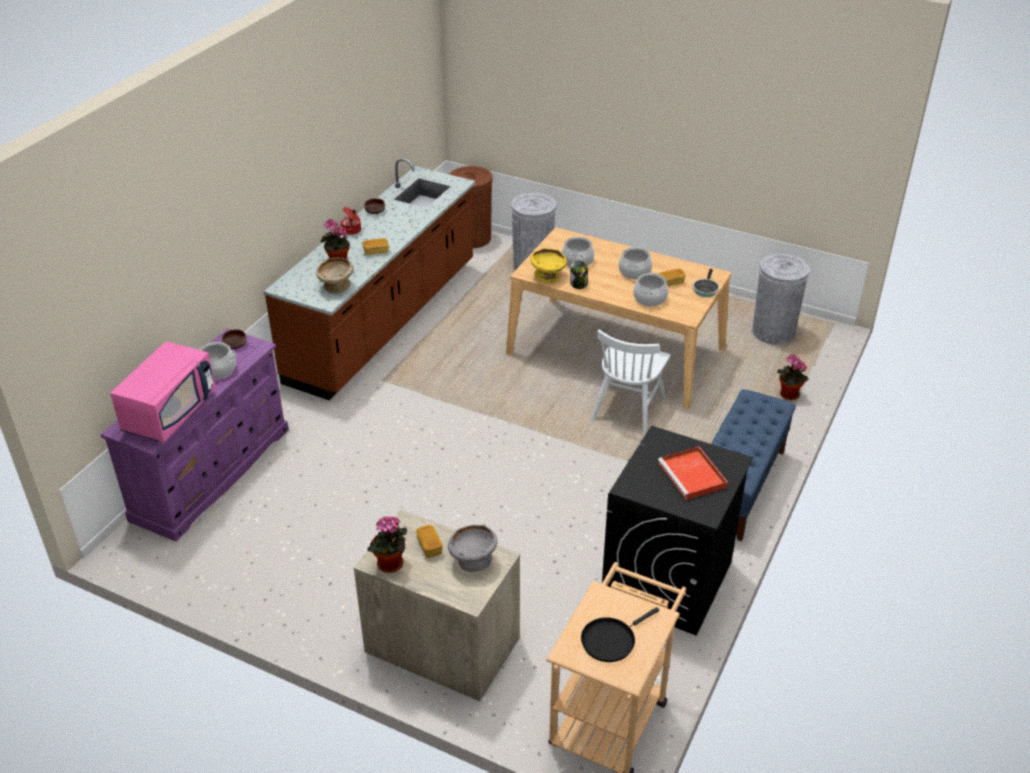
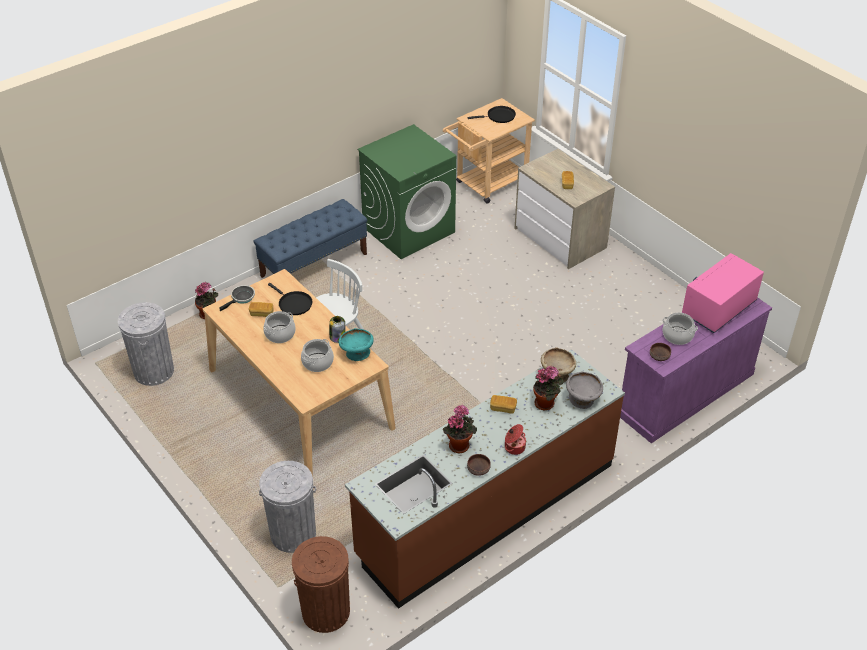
camera: 155 degrees left, 5 degrees up
potted plant [367,516,407,573] -> potted plant moved to [443,405,477,453]
grey bowl [448,524,497,572] -> grey bowl moved to [566,372,603,409]
yellow bowl [530,248,567,283] -> turquoise bowl [338,328,374,361]
black washing machine [602,426,753,636] -> green washing machine [357,124,456,259]
cooking pot [633,273,668,306] -> black frying pan [268,283,312,315]
red tray [658,447,728,500] -> none

